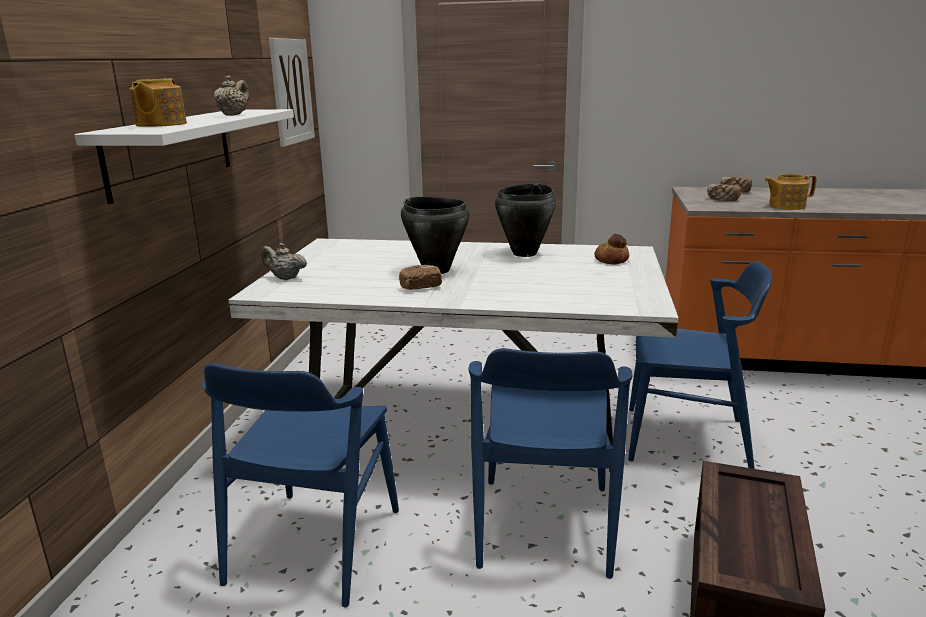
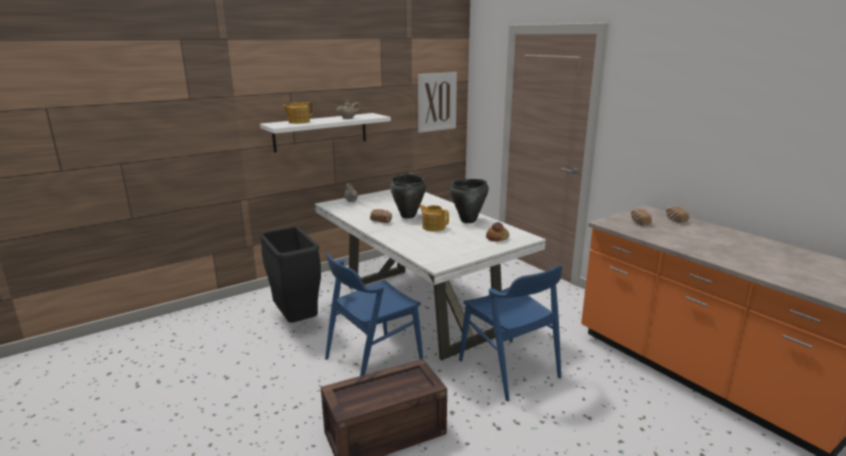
camera: 45 degrees right, 0 degrees up
blue chair [202,363,399,607] -> black trash can [260,226,321,323]
teapot [764,174,817,210] -> teapot moved to [419,205,449,231]

